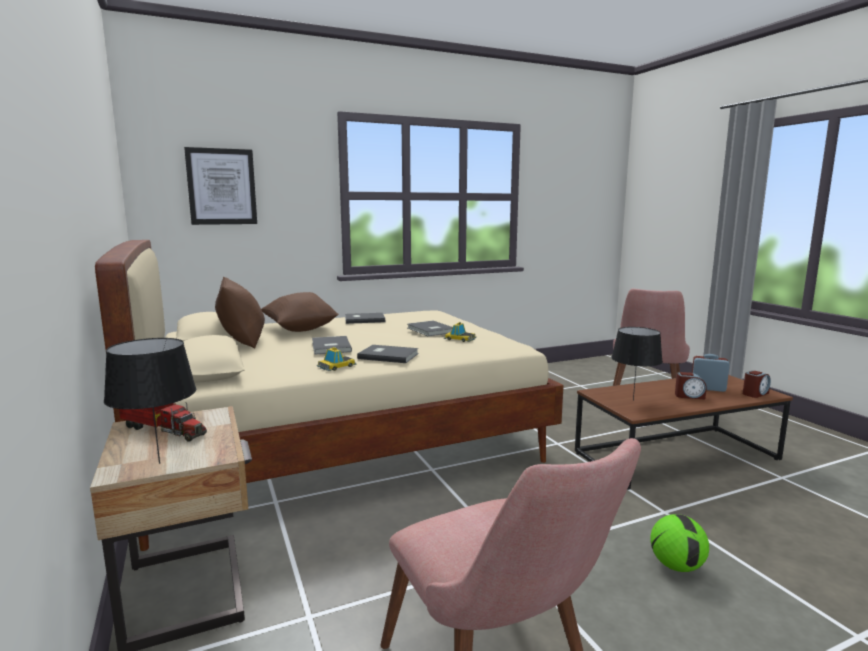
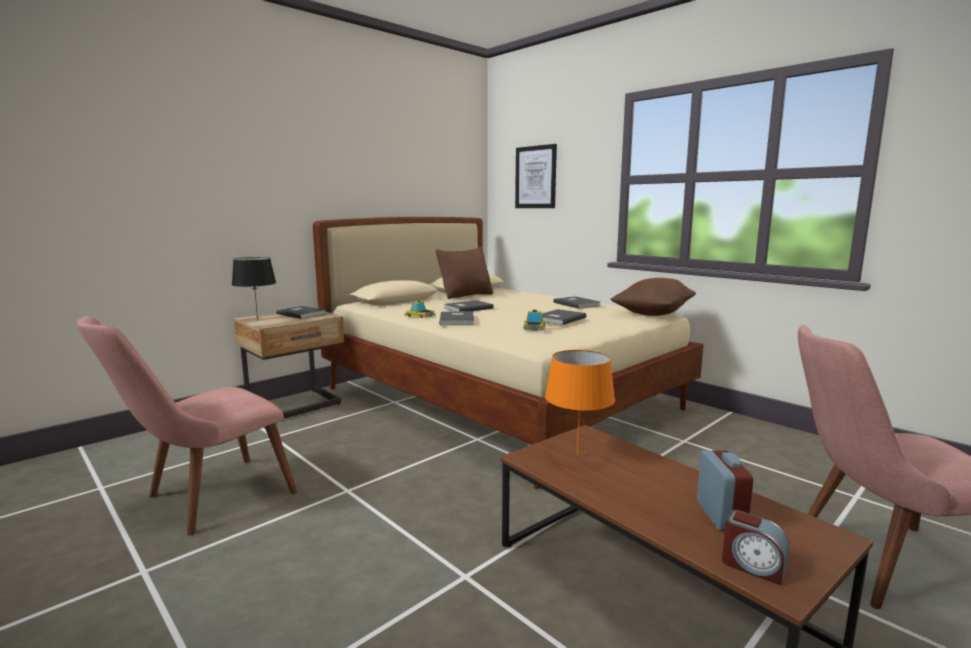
camera: 70 degrees right, 0 degrees up
toy truck [119,402,207,442] -> grey book [276,306,325,319]
brown pillow [261,292,339,332] -> brown pillow moved to [610,278,696,316]
black table lamp [611,327,663,401] -> orange table lamp [545,350,615,456]
football [651,514,709,572] -> none
alarm clock [675,372,707,400] -> none

